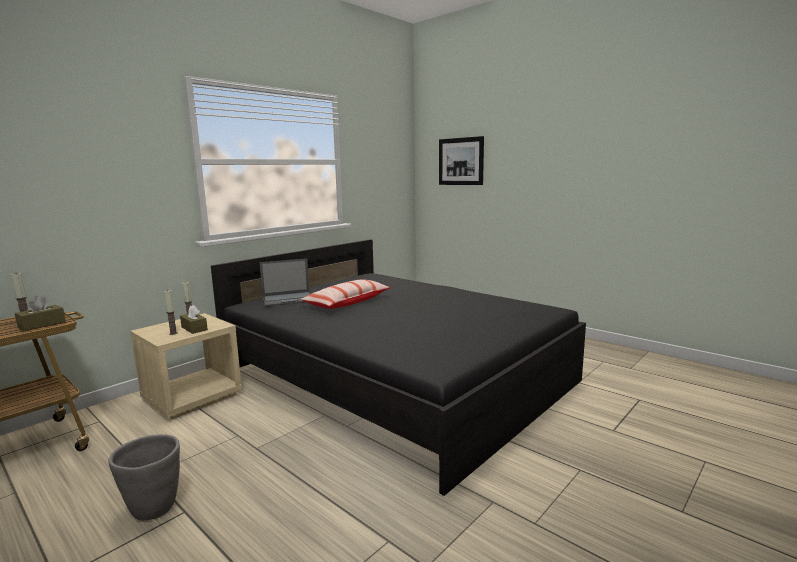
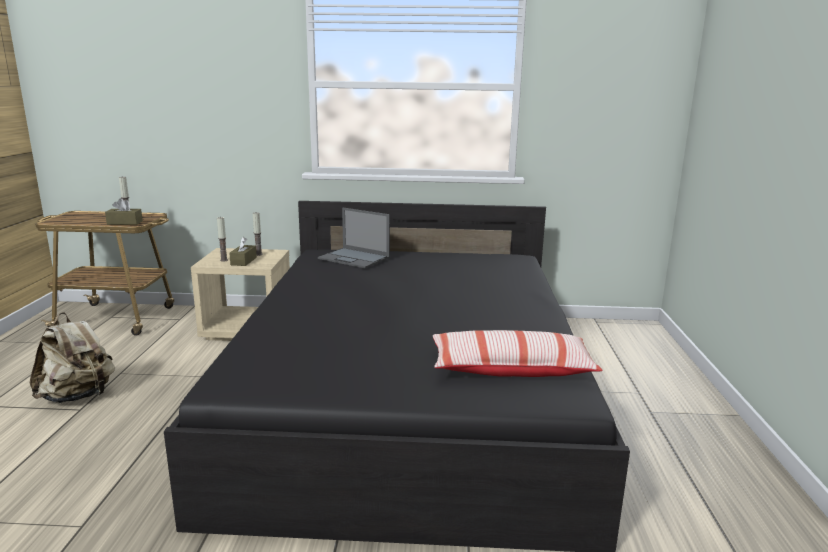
camera: 50 degrees right, 5 degrees up
grey planter [108,434,180,520] -> beige backpack [30,312,115,403]
pillow [300,280,391,309] -> pillow moved to [433,330,602,377]
picture [439,136,484,185] -> none

